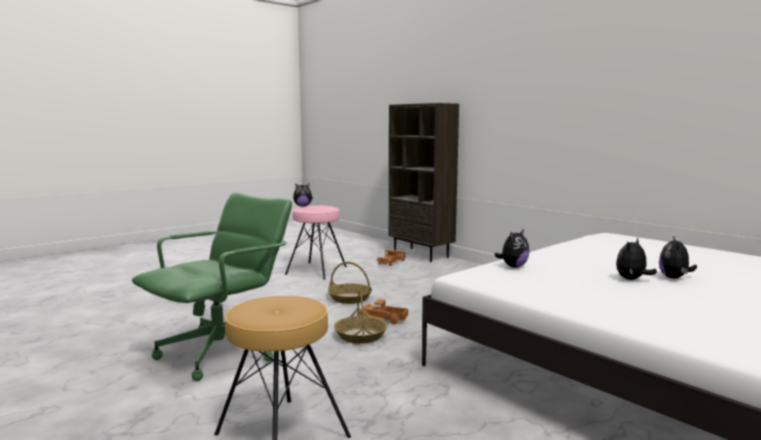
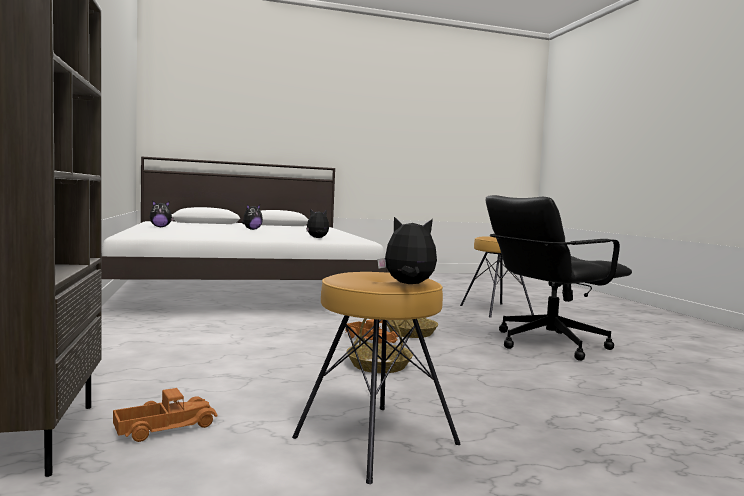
camera: 155 degrees left, 5 degrees down
green office chair [132,193,292,381] -> black office chair [486,195,632,361]
pink stool [285,205,347,279] -> brown stool [292,272,461,484]
plush toy [616,237,657,280] -> plush toy moved to [150,201,174,227]

